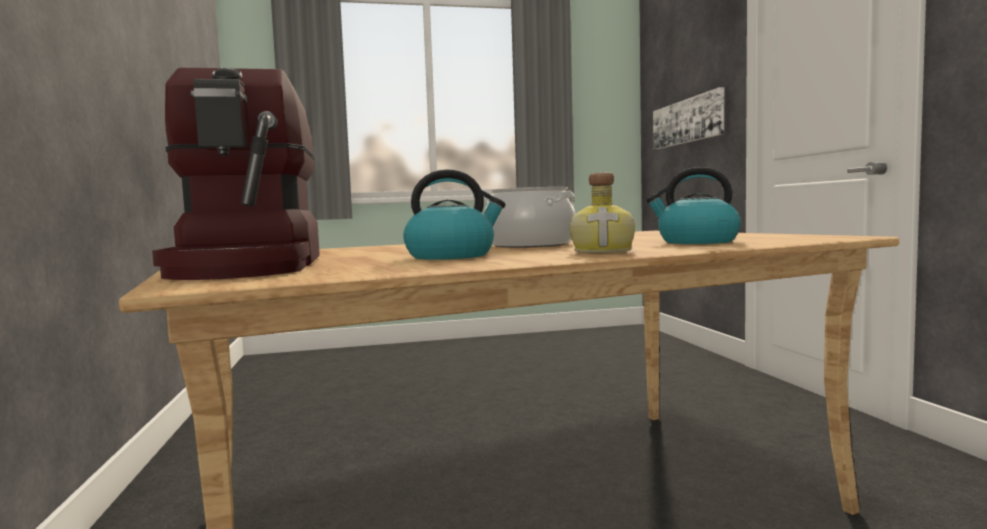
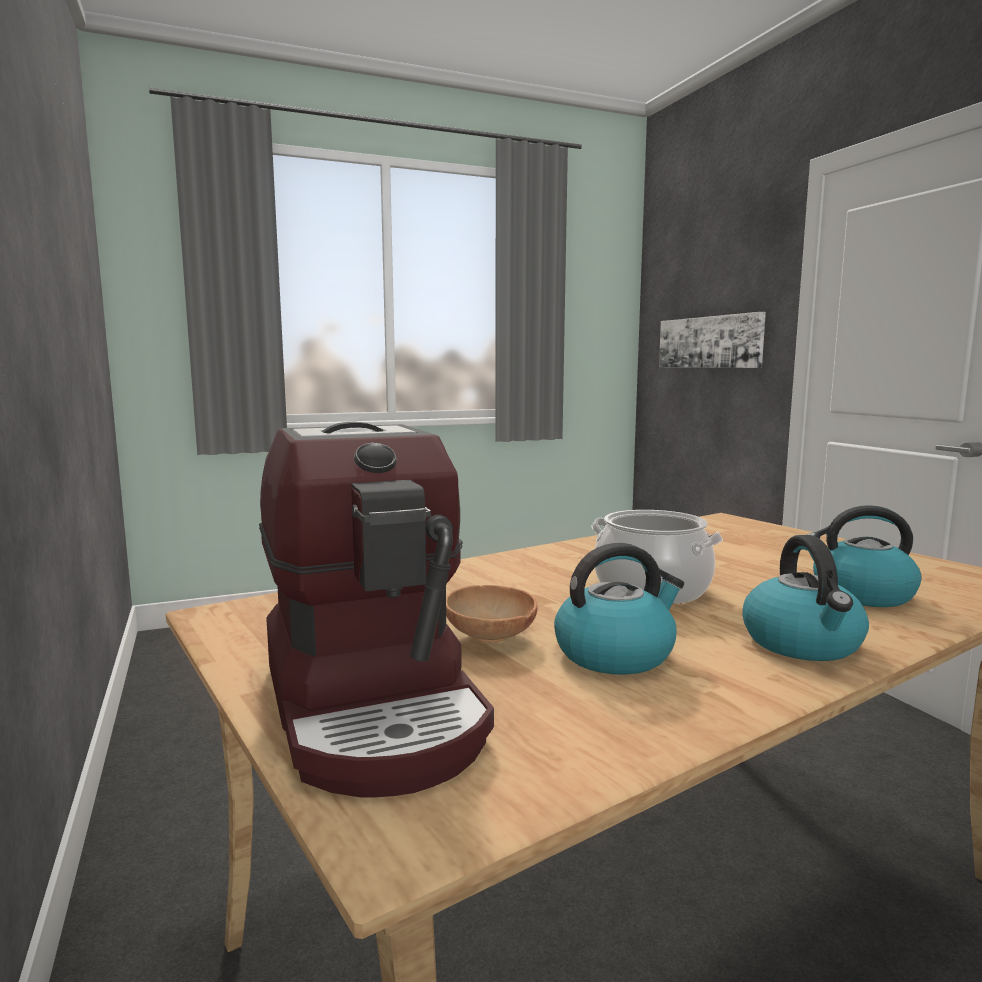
camera: 10 degrees left, 5 degrees up
bottle [570,172,635,253] -> kettle [742,535,869,661]
none -> brown bowl [446,585,538,642]

